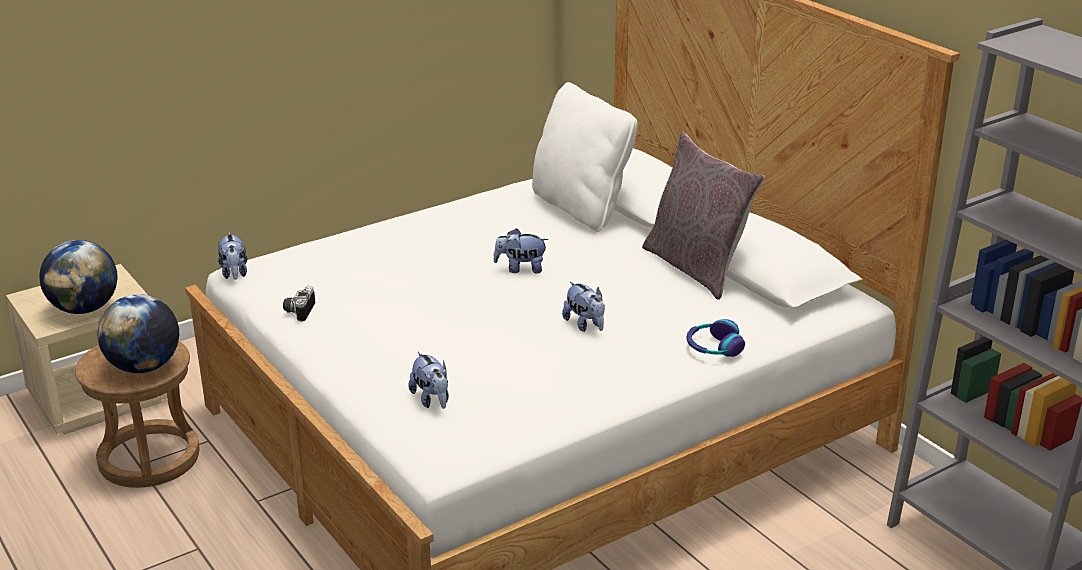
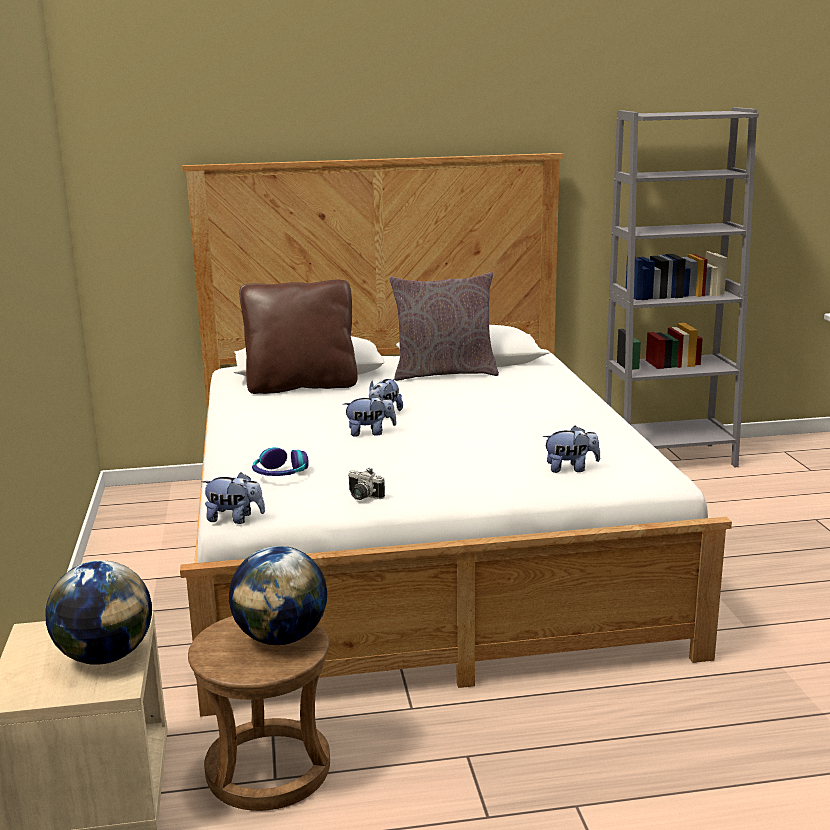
camera: 65 degrees left, 10 degrees down
white pillow [532,82,638,232] -> brown pillow [239,280,358,394]
plush toy [562,282,605,332] -> plush toy moved to [343,394,397,437]
headphones [687,319,745,357] -> headphones moved to [252,447,309,476]

